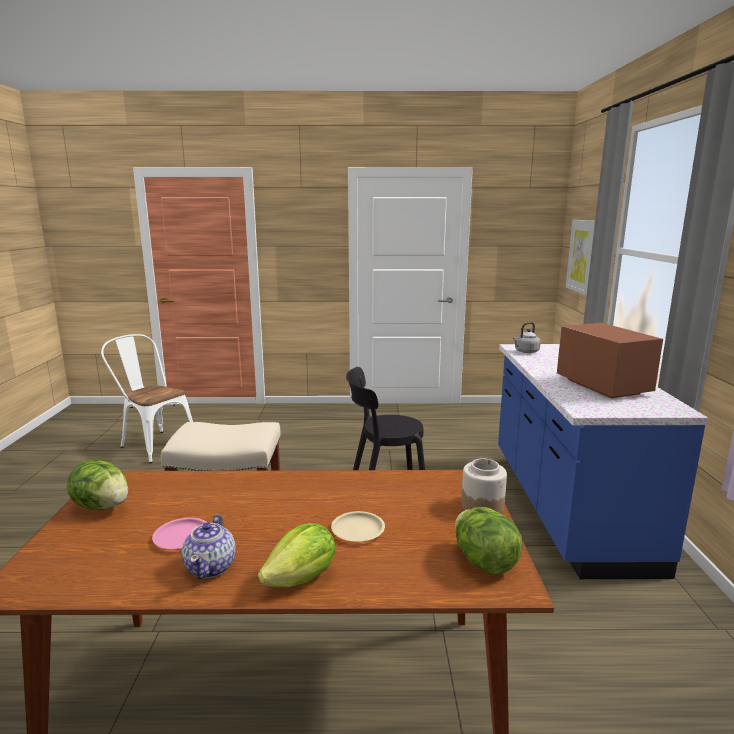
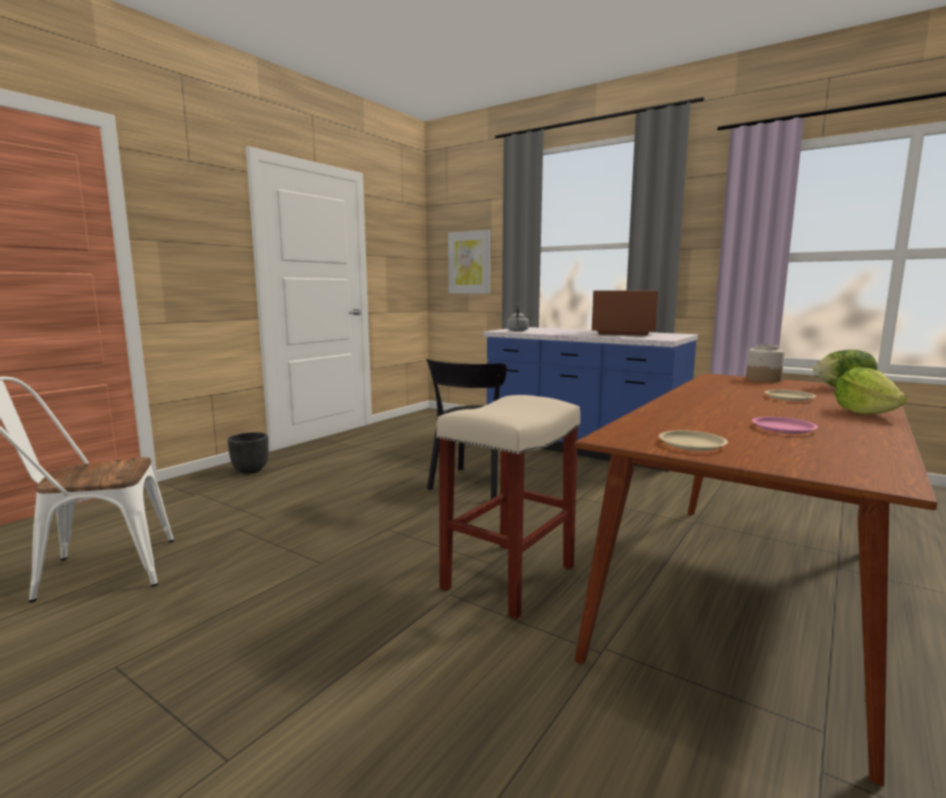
camera: 55 degrees left, 5 degrees down
lettuce [67,460,128,510] -> beige plate [659,430,728,451]
teapot [182,514,236,579] -> none
none -> black planter [228,432,269,473]

